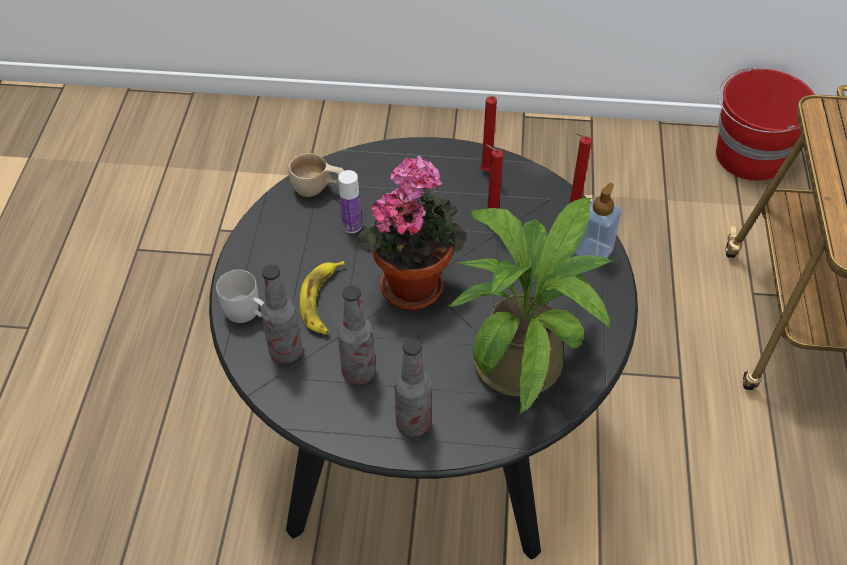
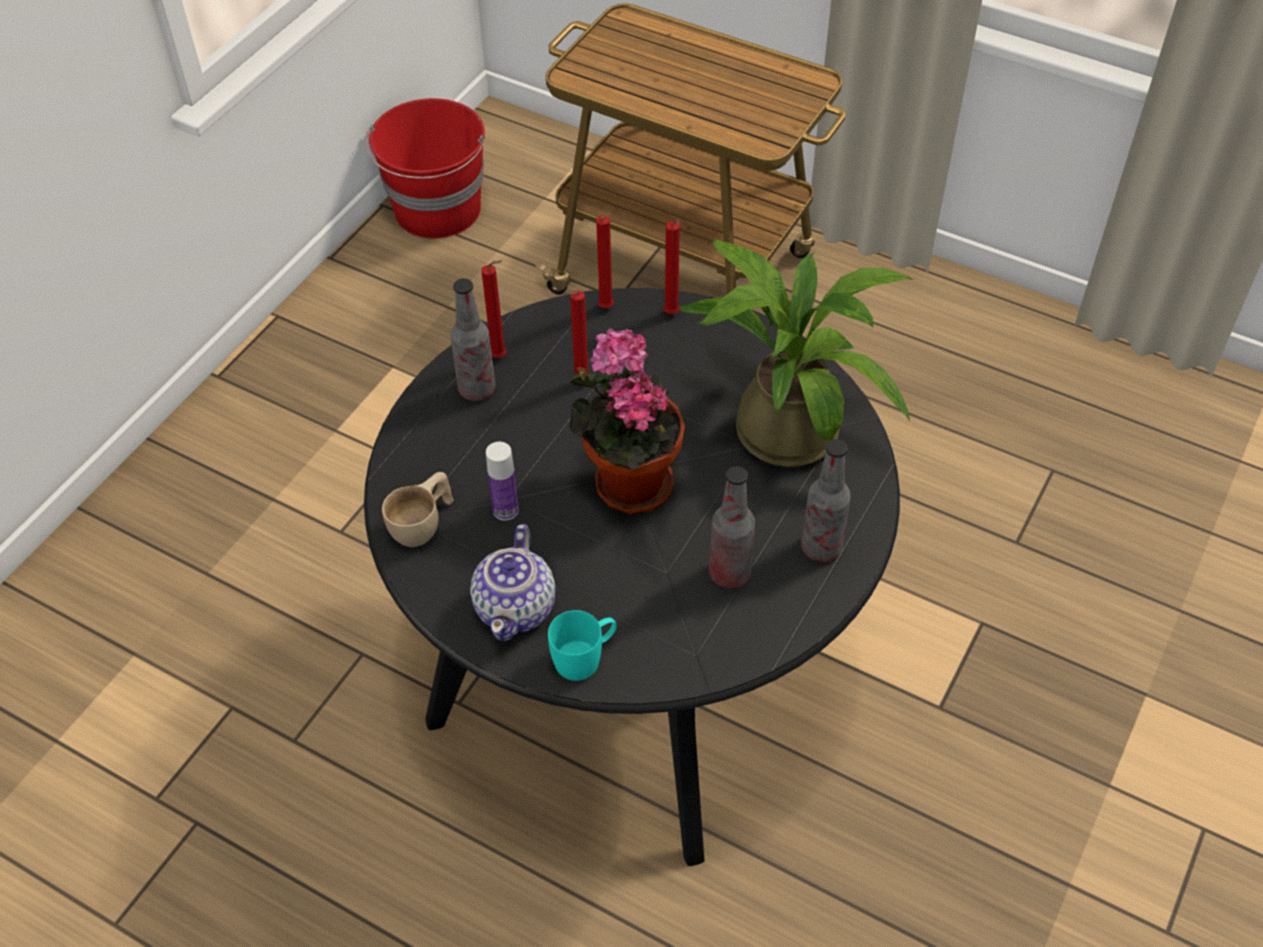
camera: 65 degrees left, 0 degrees up
white mug [216,270,264,323] -> turquoise mug [548,610,617,681]
bottle [261,265,302,364] -> bottle moved to [450,278,496,401]
banana [299,261,345,334] -> none
soap dispenser [575,183,622,258] -> red candle [663,220,683,314]
none -> teapot [470,524,555,641]

